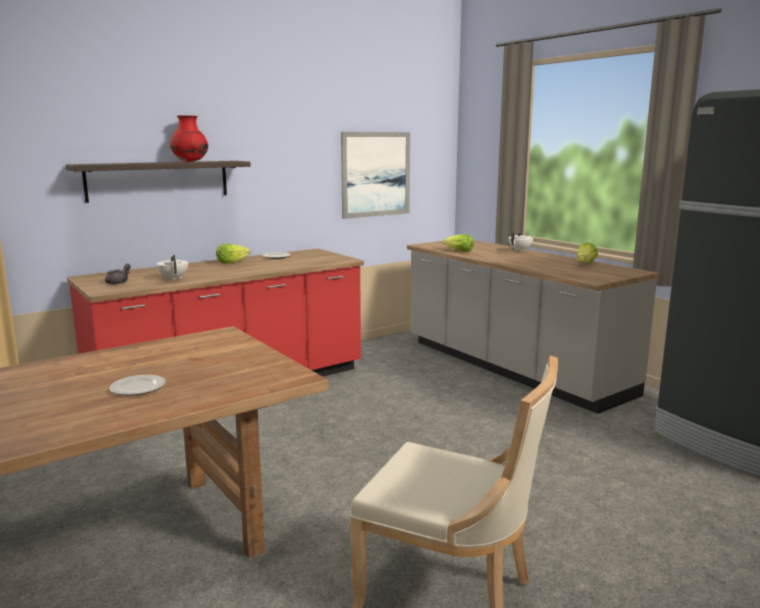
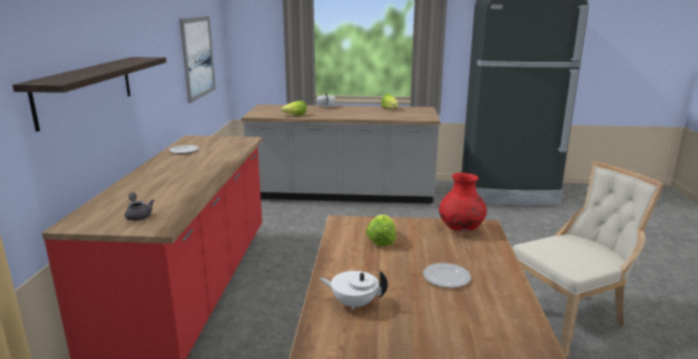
camera: 50 degrees left, 5 degrees up
white teapot [156,255,188,280] -> white teapot moved to [319,271,388,310]
red vase [170,115,208,162] -> red vase moved to [439,173,487,232]
lettuce [216,244,251,264] -> lettuce moved to [366,214,396,246]

